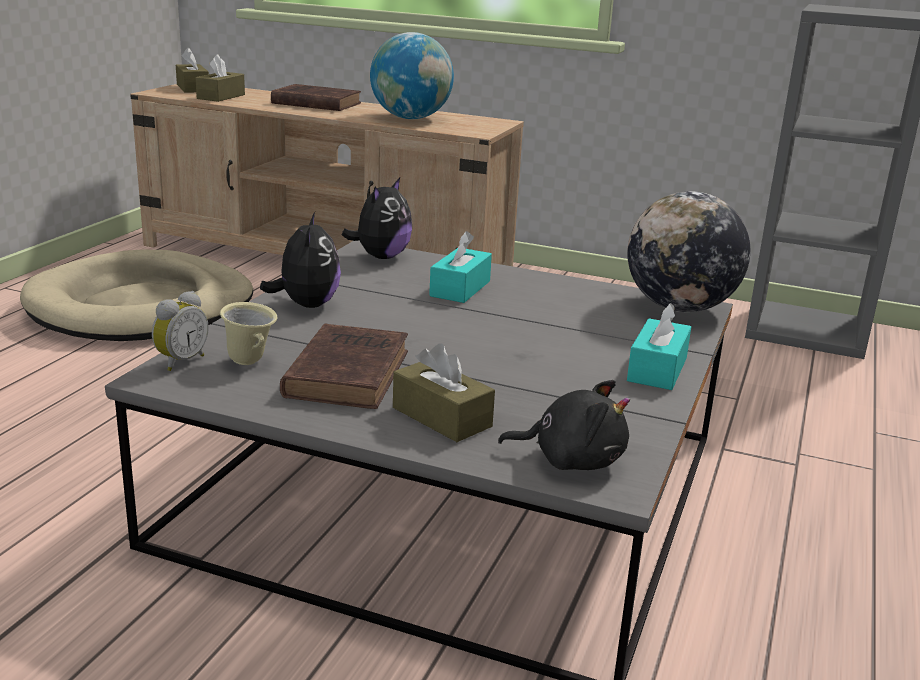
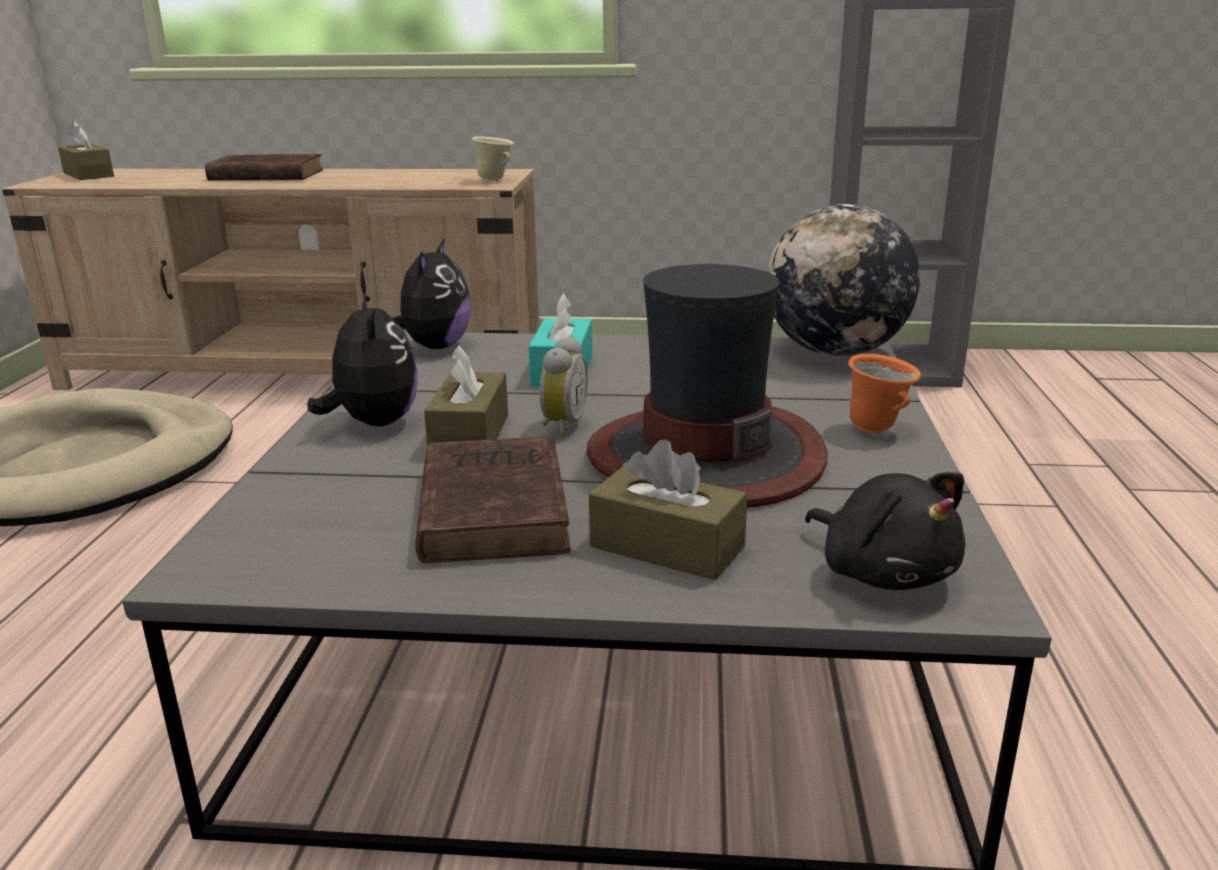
camera: 15 degrees left, 0 degrees up
alarm clock [152,291,209,371] -> alarm clock moved to [539,336,588,438]
brown tissue box [195,54,245,102] -> brown tissue box moved to [424,345,508,446]
beige mug [220,302,277,365] -> beige mug moved to [472,137,514,181]
globe [370,32,454,119] -> none
black plush toy [498,380,630,470] -> black plush toy turned 60 degrees clockwise [805,472,965,590]
turquoise tissue box [627,303,691,390] -> orange mug [848,354,921,433]
none -> hat [586,264,828,508]

